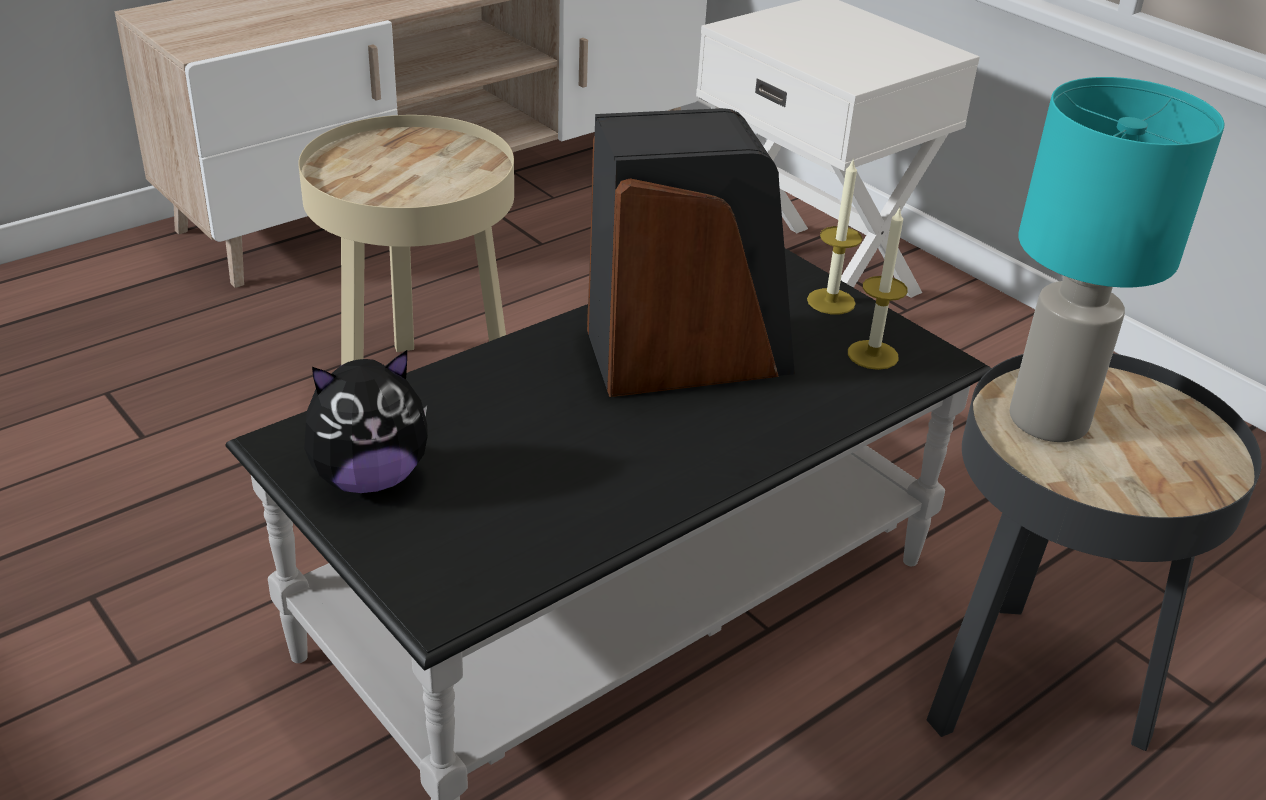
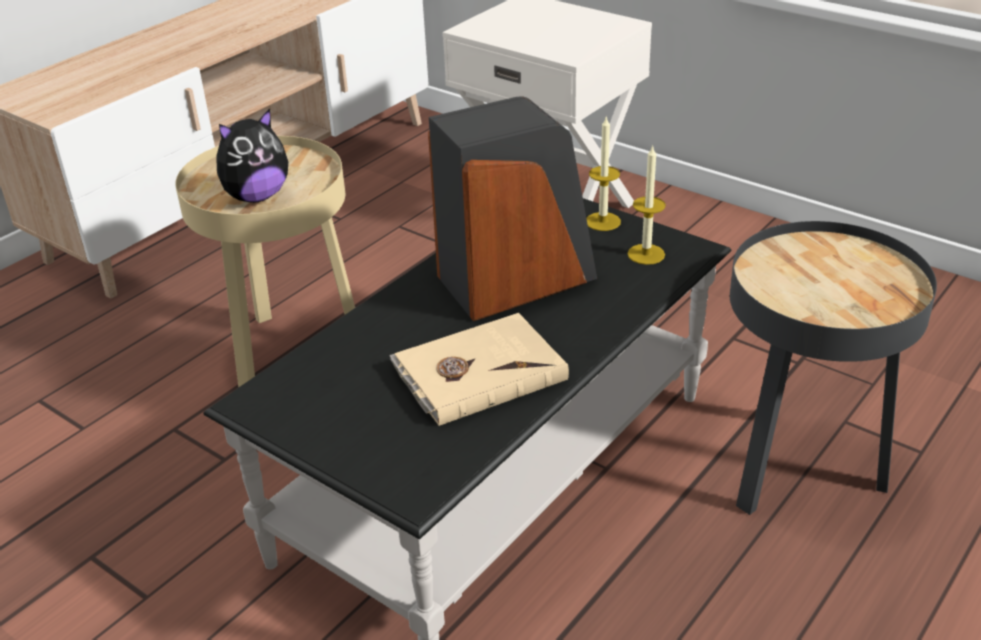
camera: 10 degrees left, 0 degrees up
plush toy [304,350,428,493] -> plush toy moved to [216,109,288,203]
turquoise table lamp [1010,77,1225,442] -> none
none -> beige book [389,313,569,426]

